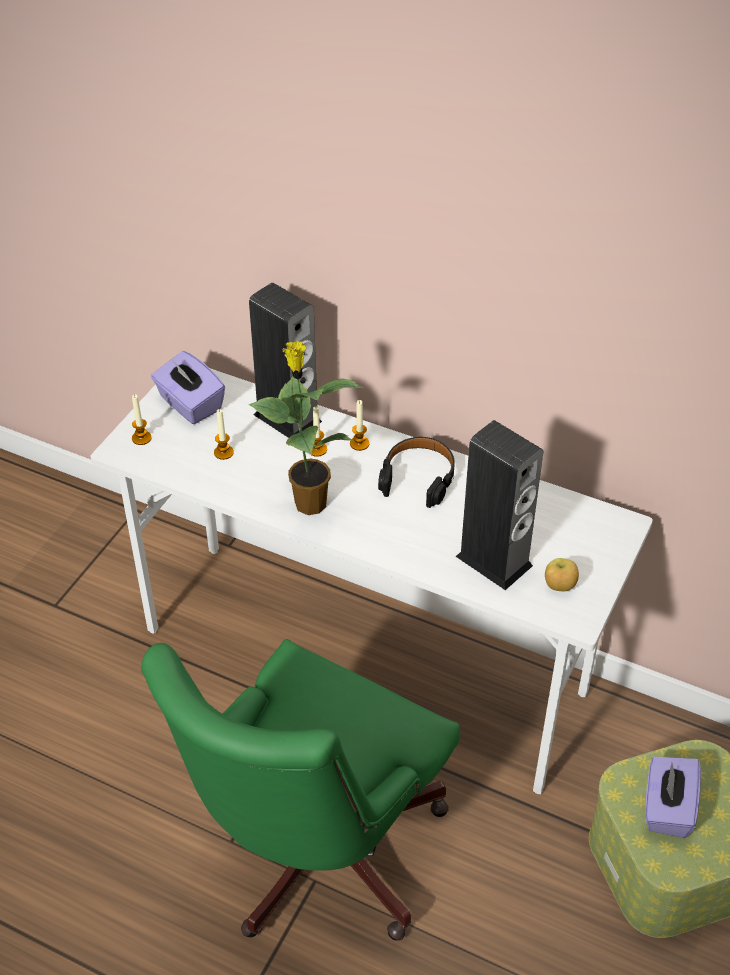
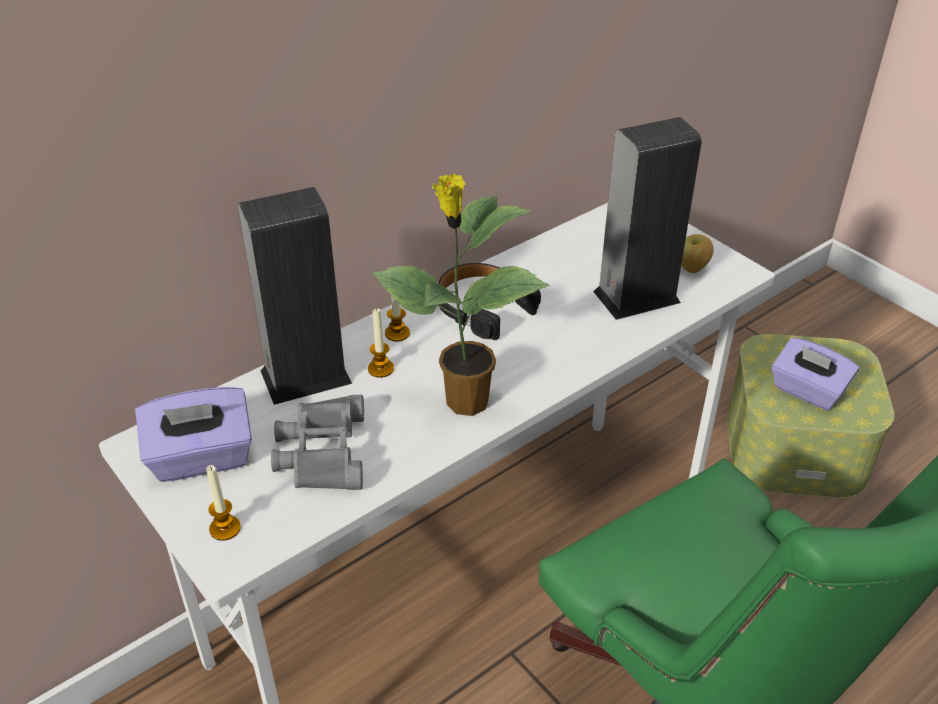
camera: 65 degrees left, 5 degrees down
candle [214,409,234,460] -> grey binoculars [271,395,364,490]

